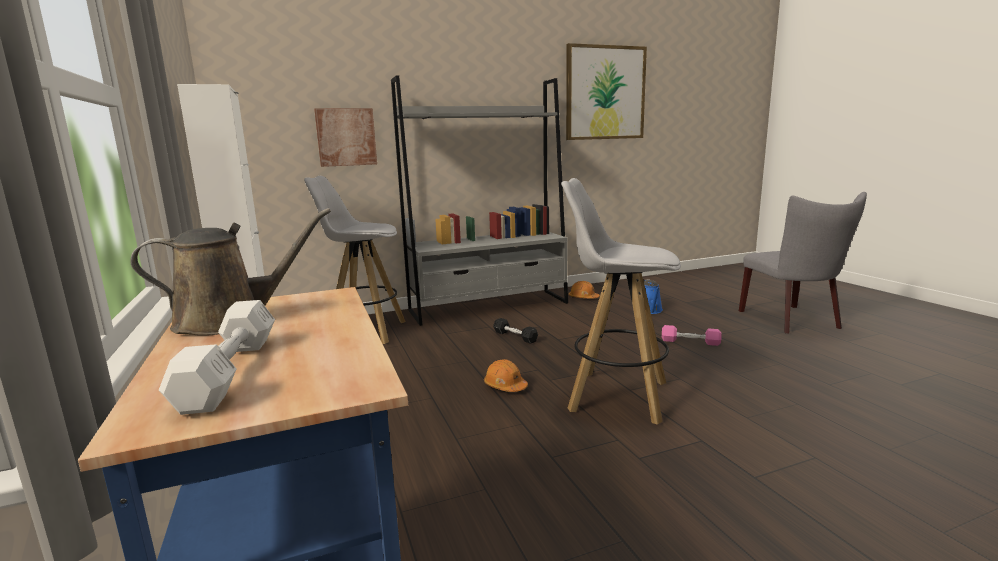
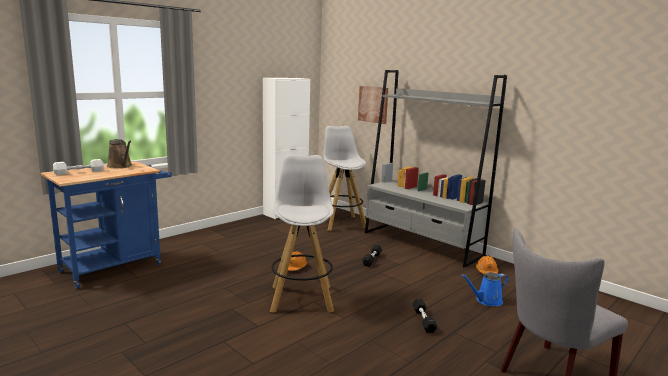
camera: 65 degrees right, 0 degrees up
picture [566,43,647,140] -> none
pink dumbbell [662,325,722,346] -> black dumbbell [412,299,437,333]

